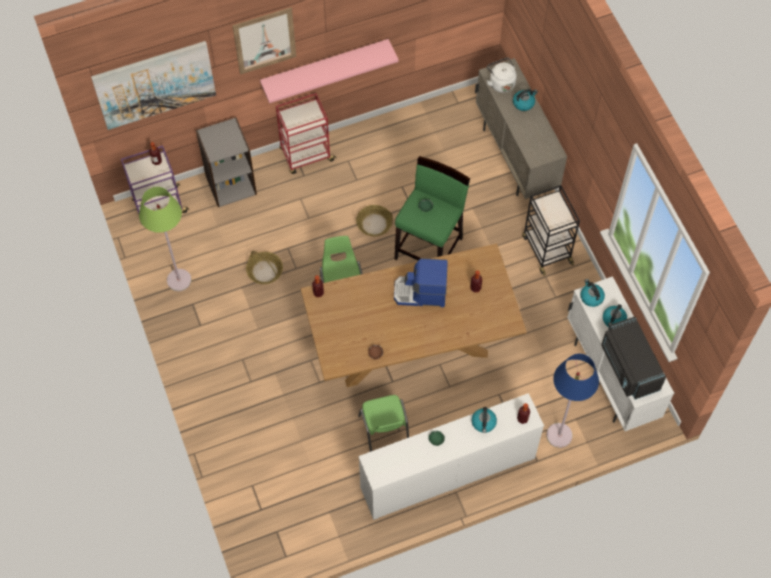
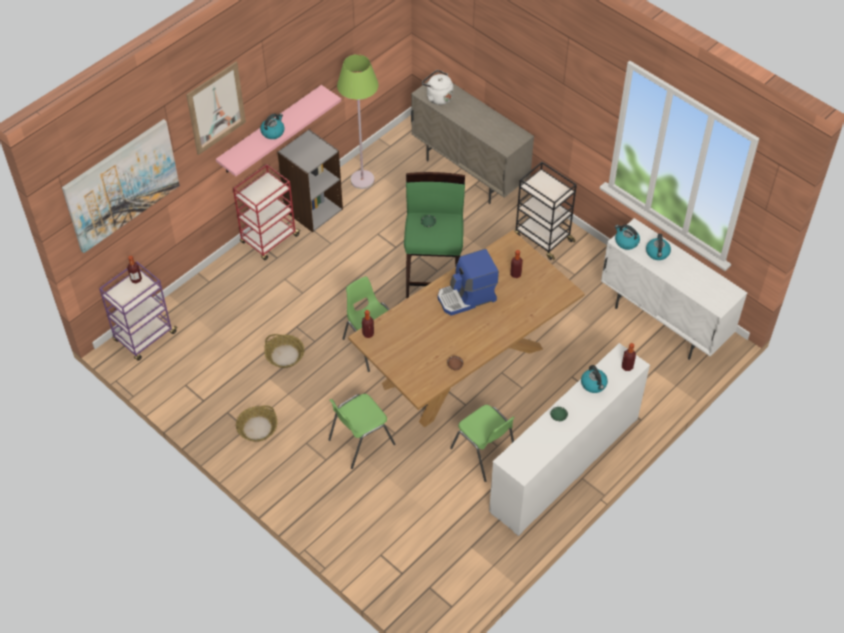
camera: 25 degrees left, 10 degrees down
green floor lamp [139,187,192,291] -> green floor lamp moved to [337,54,378,189]
grey bookcase [196,117,257,207] -> grey bookcase moved to [277,129,343,232]
basket [356,205,393,236] -> basket moved to [236,405,277,442]
kettle [513,89,538,111] -> kettle moved to [260,113,285,139]
blue floor lamp [546,354,599,448] -> none
black microwave [601,317,666,400] -> none
none -> green chair [328,394,395,469]

